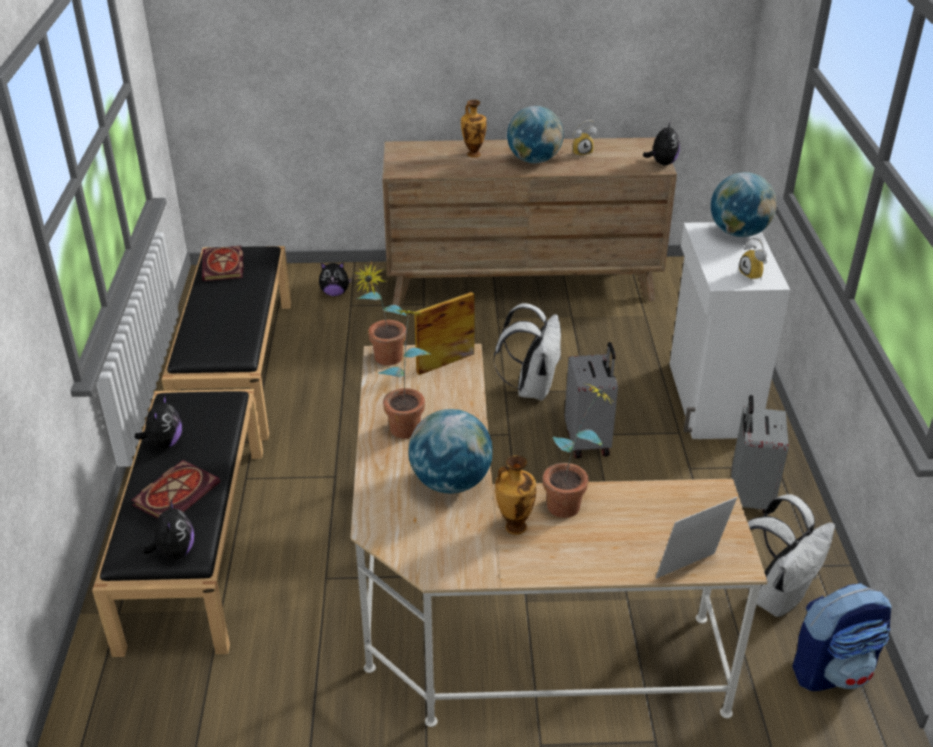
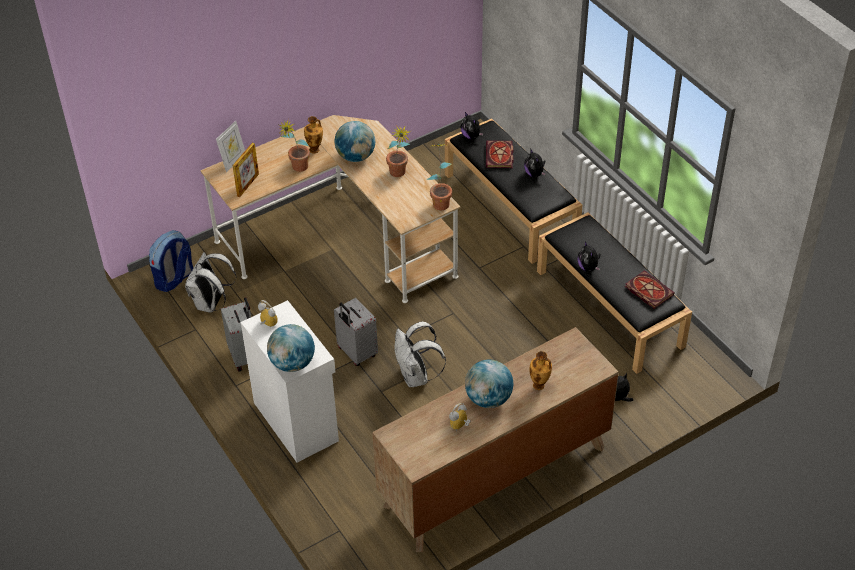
camera: 150 degrees right, 10 degrees up
picture frame [414,292,475,375] -> picture frame moved to [232,143,259,197]
plush toy [643,121,680,165] -> plush toy moved to [577,241,601,272]

